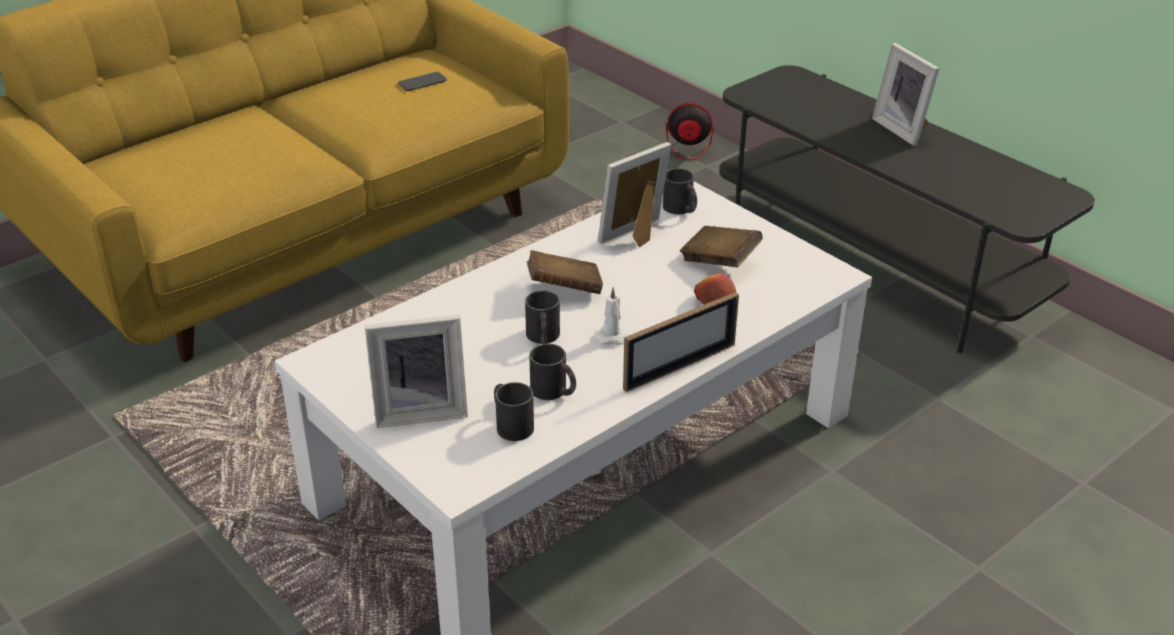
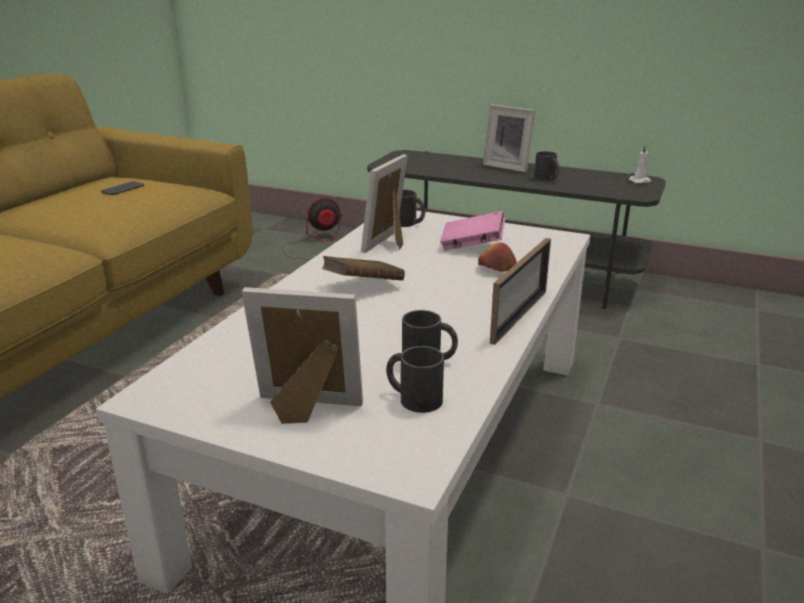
camera: 25 degrees left, 10 degrees down
picture frame [364,315,468,428] -> picture frame turned 135 degrees counterclockwise [242,287,363,424]
black mug [525,290,560,344] -> black mug moved to [534,151,559,181]
white candle [595,287,630,345] -> white candle moved to [629,144,651,183]
brown book [680,226,763,267] -> pink book [440,211,505,251]

